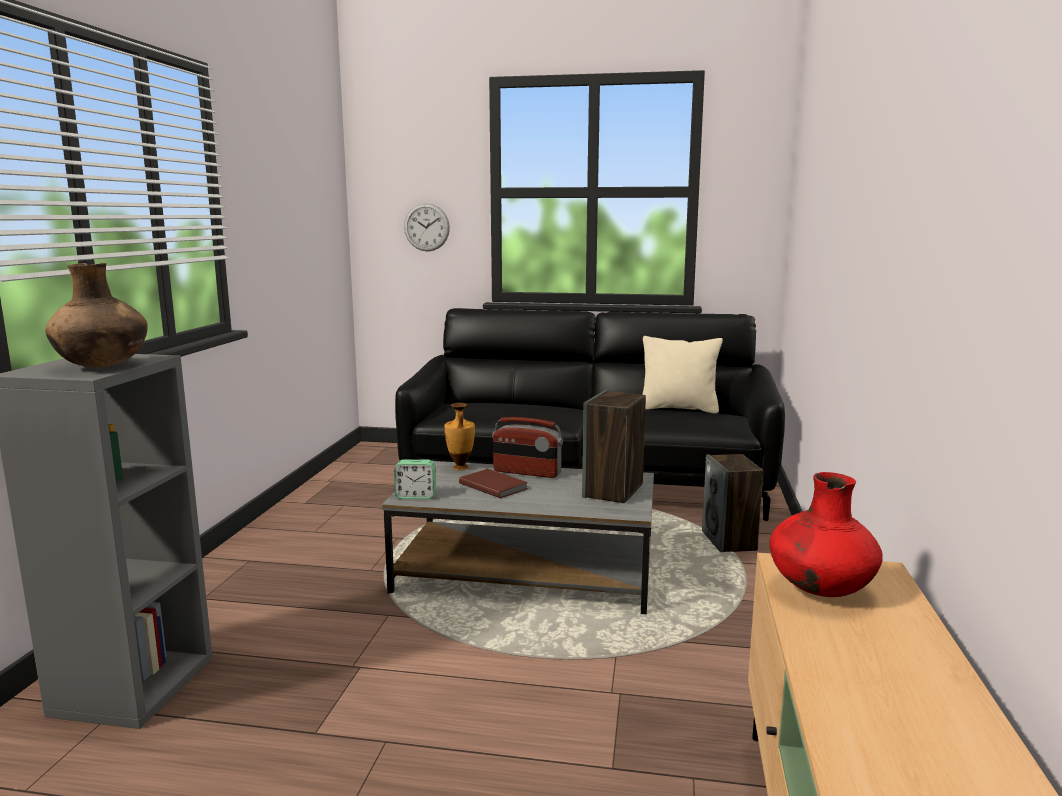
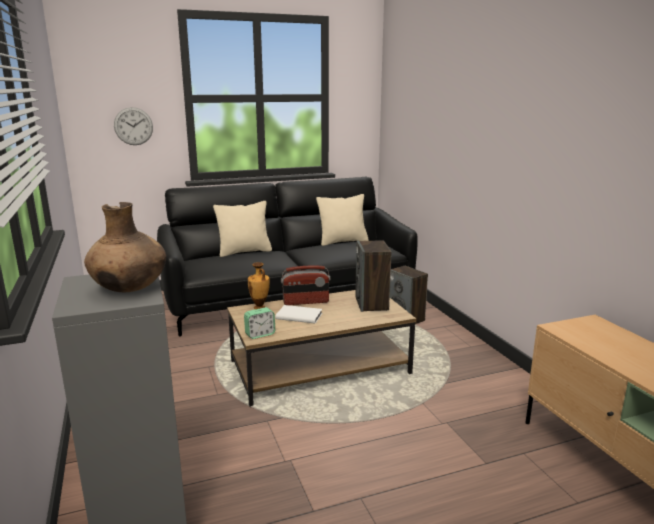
camera: 30 degrees left, 5 degrees up
grey coffee table [382,461,654,614] -> brown coffee table [227,290,416,407]
brown book [459,469,528,499] -> white book [275,305,322,324]
red vase [769,472,883,597] -> none
none -> beige pillow [213,201,272,257]

